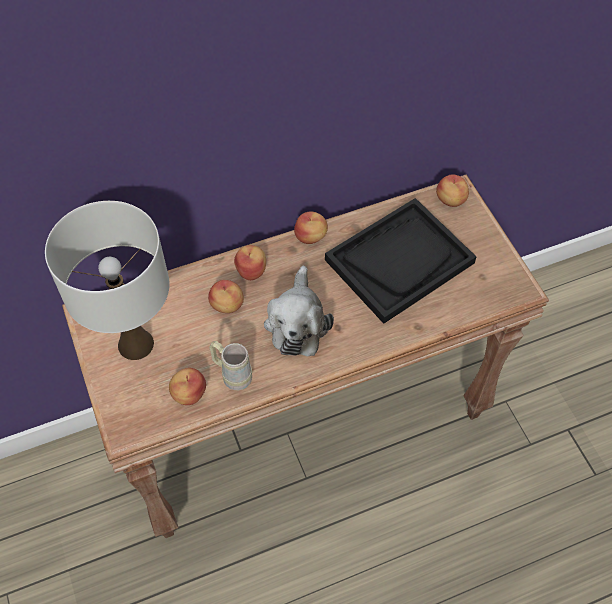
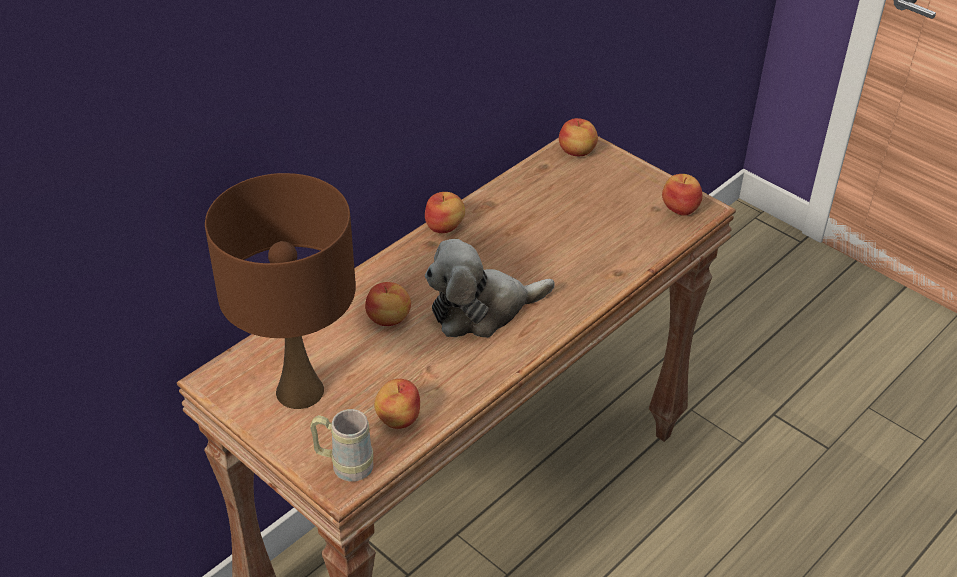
camera: 25 degrees left, 15 degrees down
white table lamp [45,201,170,360] -> brown table lamp [205,173,356,409]
beige mug [209,341,252,390] -> beige mug moved to [310,409,373,482]
apple [234,245,266,280] -> apple moved to [662,174,703,216]
plush toy [264,266,334,356] -> plush toy turned 90 degrees clockwise [425,239,555,338]
black tray [325,198,476,324] -> none

